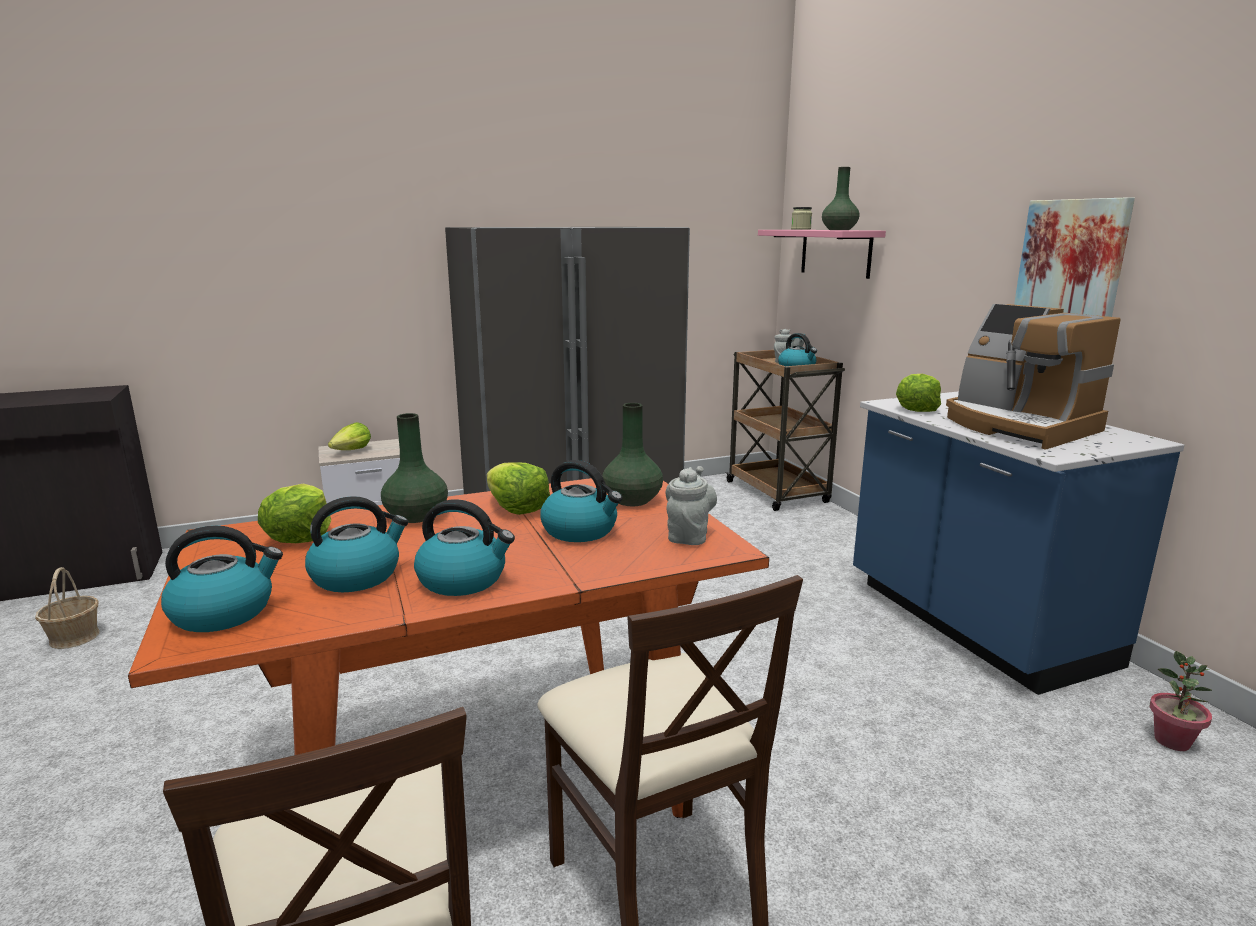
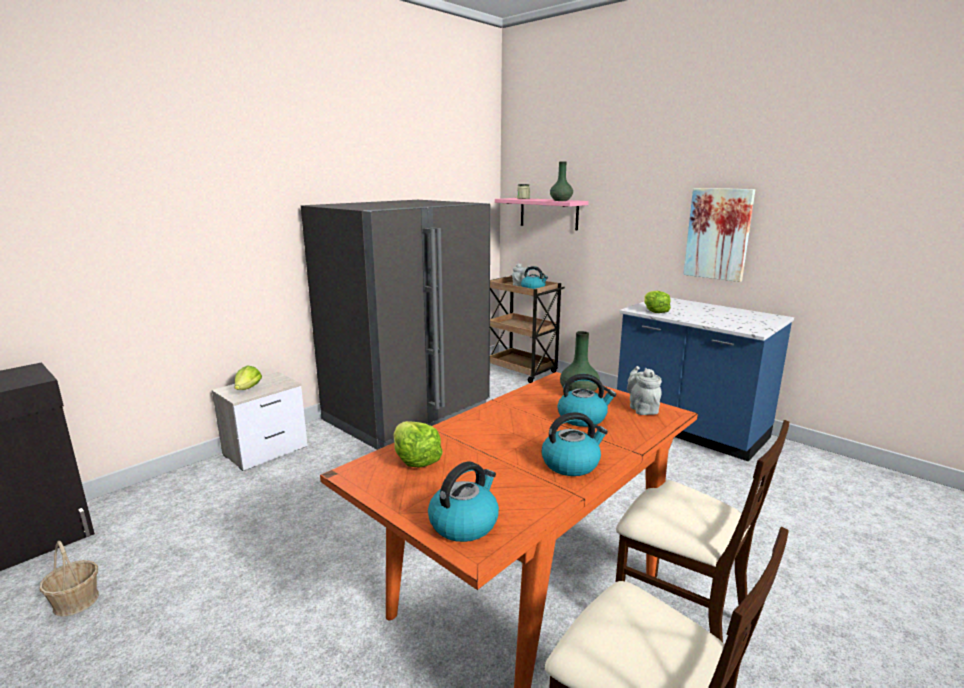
camera: 25 degrees left, 0 degrees up
kettle [305,496,408,592] -> none
green vase [381,413,448,523] -> none
lettuce [487,462,550,515] -> none
coffee machine [946,304,1121,450] -> none
potted plant [1150,651,1212,751] -> none

